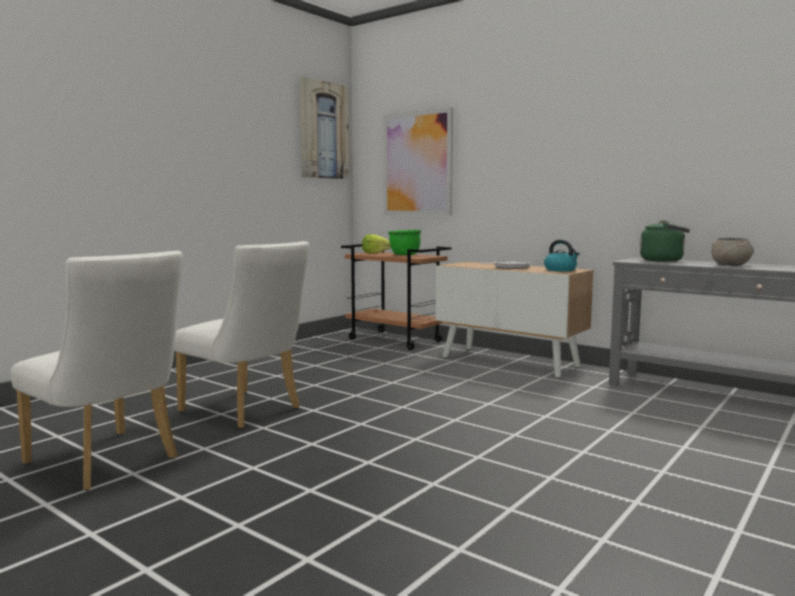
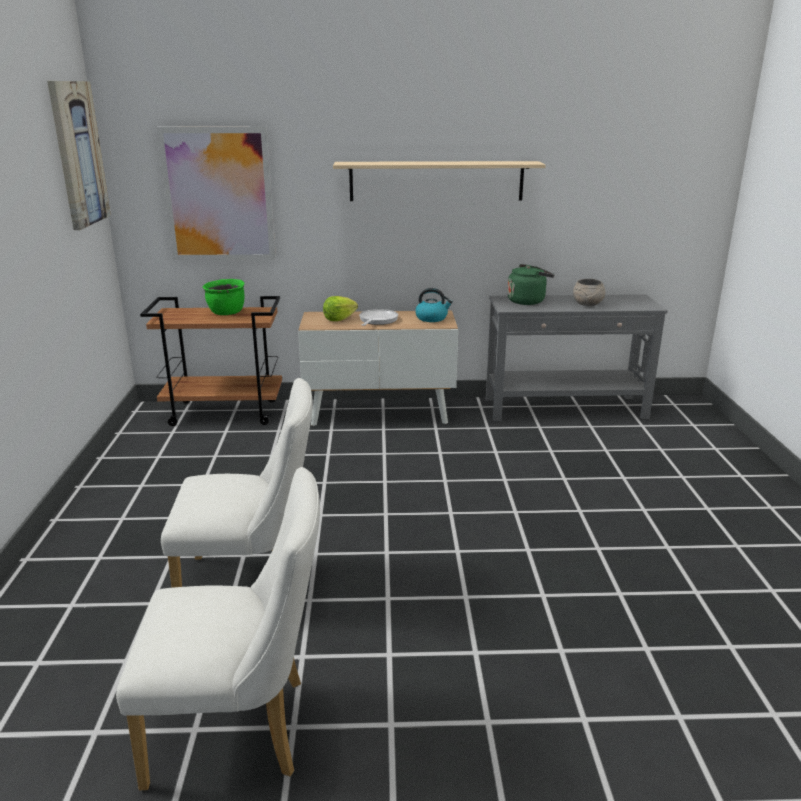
camera: 40 degrees left, 15 degrees up
lettuce [362,234,391,254] -> lettuce moved to [323,296,358,321]
none -> shelf [333,161,546,201]

